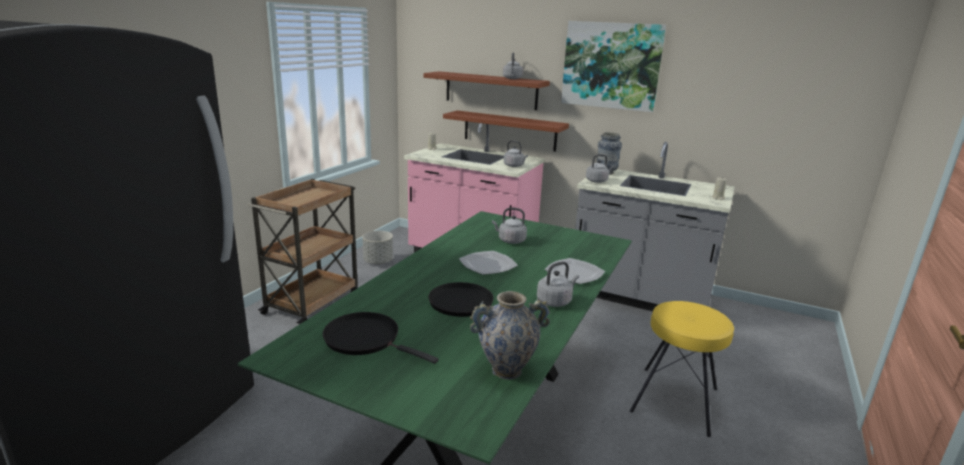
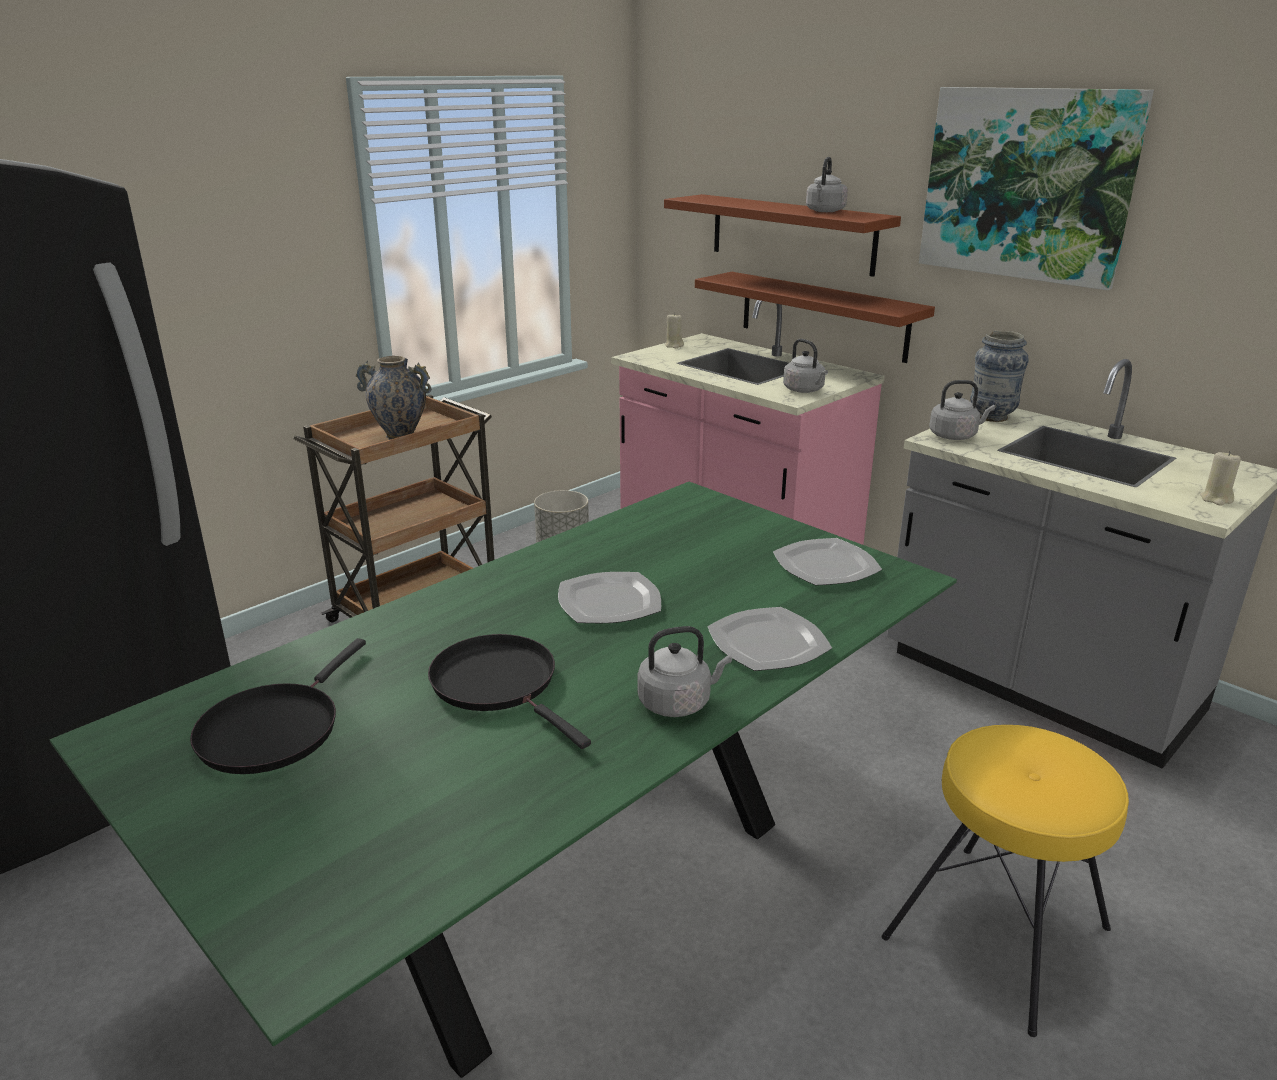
camera: 20 degrees right, 5 degrees up
black frying pan [323,312,439,364] -> black frying pan turned 120 degrees counterclockwise [190,638,366,774]
vase [470,291,550,380] -> vase moved to [356,356,432,440]
grey kettle [492,208,527,244] -> none
none -> plate [773,538,882,586]

